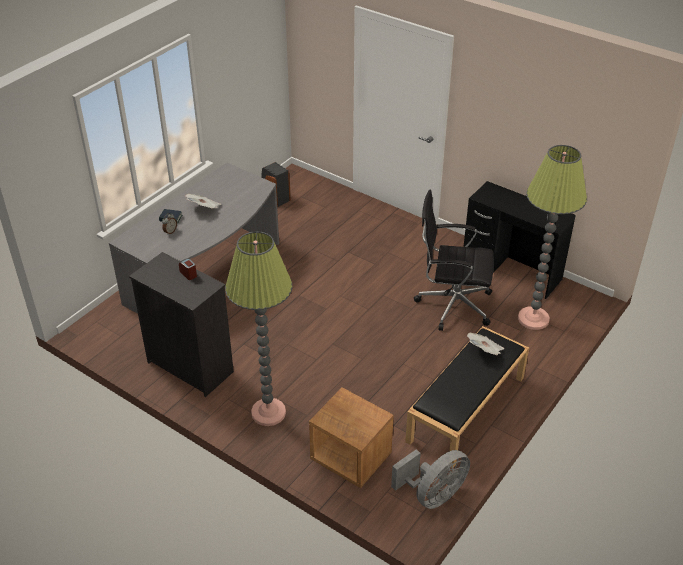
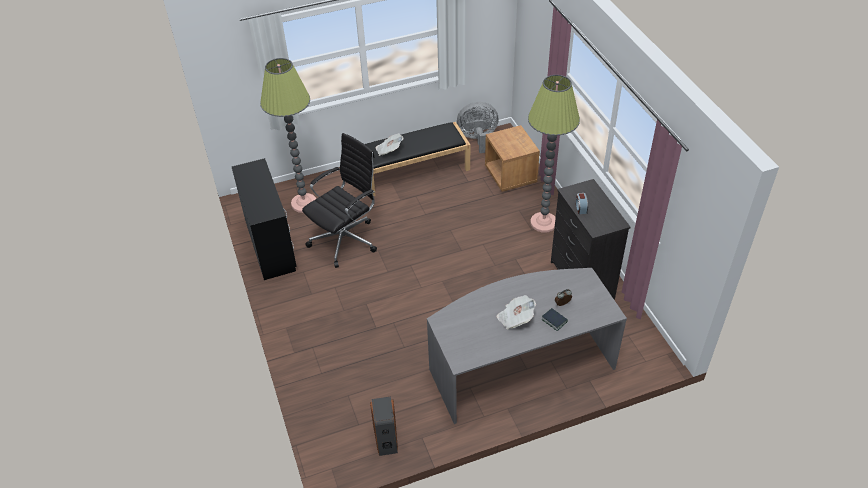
camera: 145 degrees left, 5 degrees up
black office chair [414,190,494,331] -> black office chair turned 90 degrees counterclockwise [302,133,377,268]

